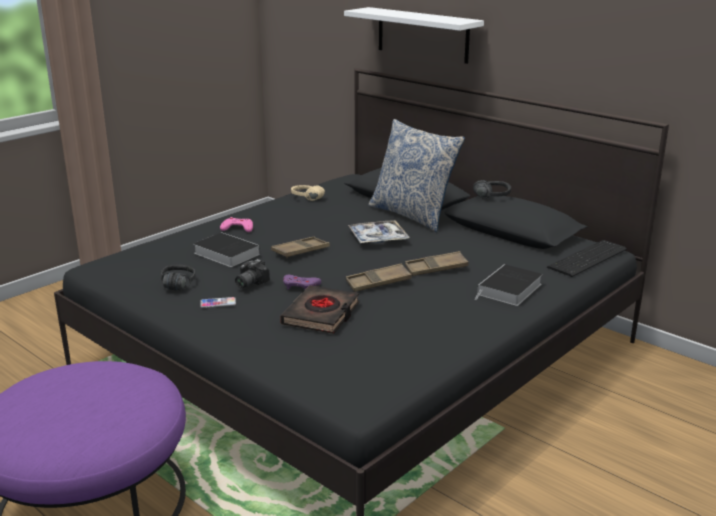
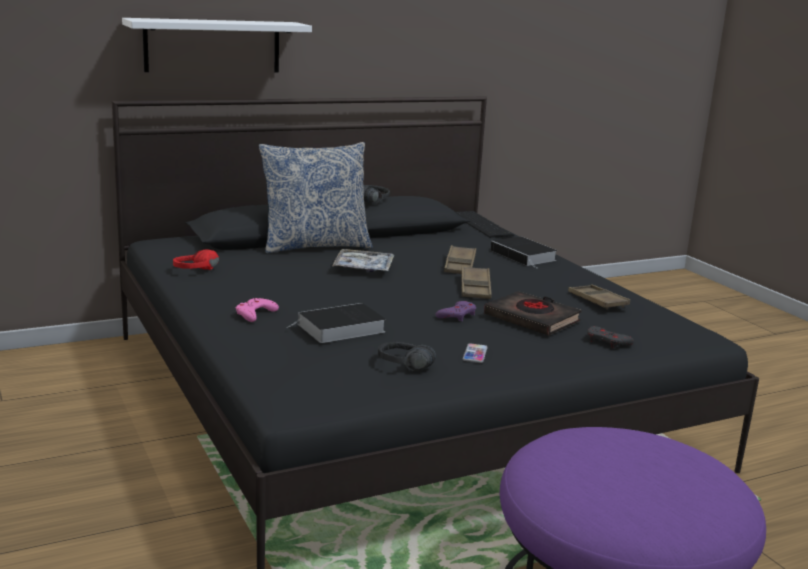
camera: 70 degrees left, 5 degrees down
camera [235,259,270,288] -> none
brown tray [271,237,330,258] -> brown tray moved to [568,284,630,310]
beige headphones [291,185,325,201] -> red headphones [173,250,219,270]
none -> grey game controller [587,326,634,349]

